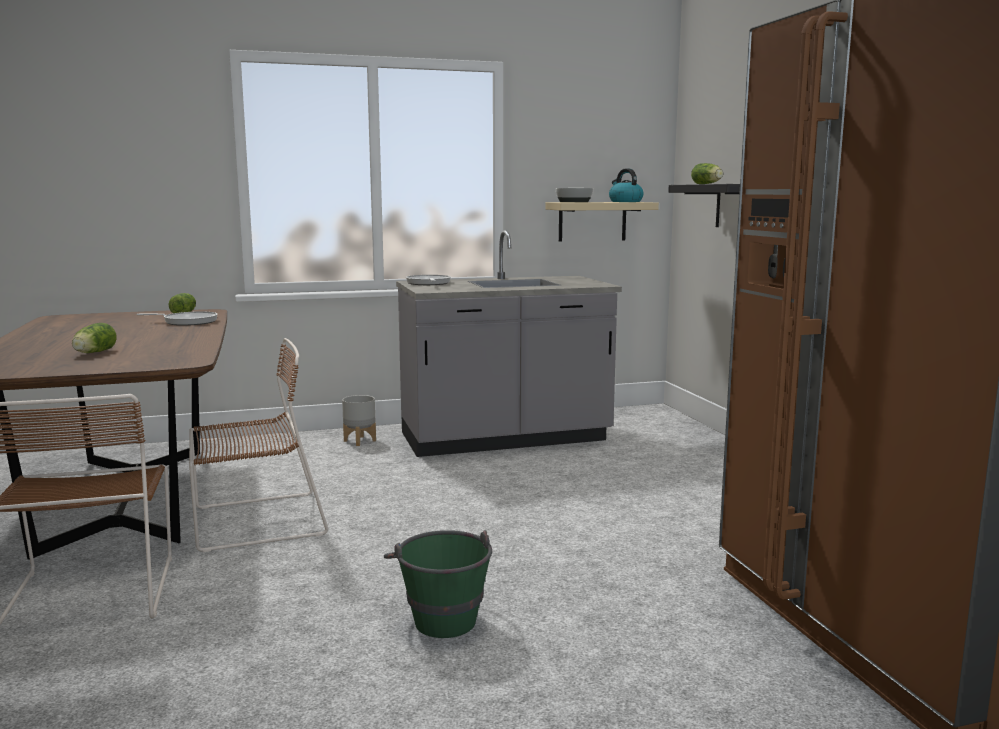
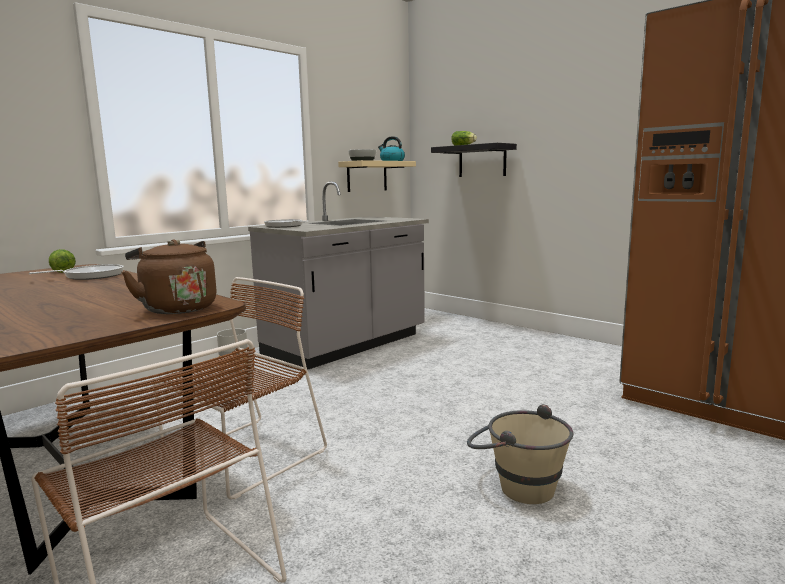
camera: 30 degrees left, 0 degrees up
lettuce [72,323,117,353] -> none
green bucket [384,530,492,638] -> beige bucket [467,404,573,504]
none -> brown kettle [122,239,217,314]

